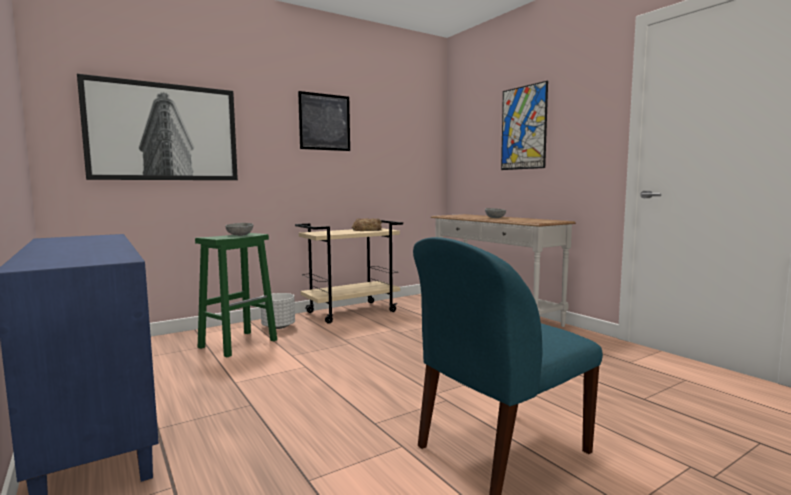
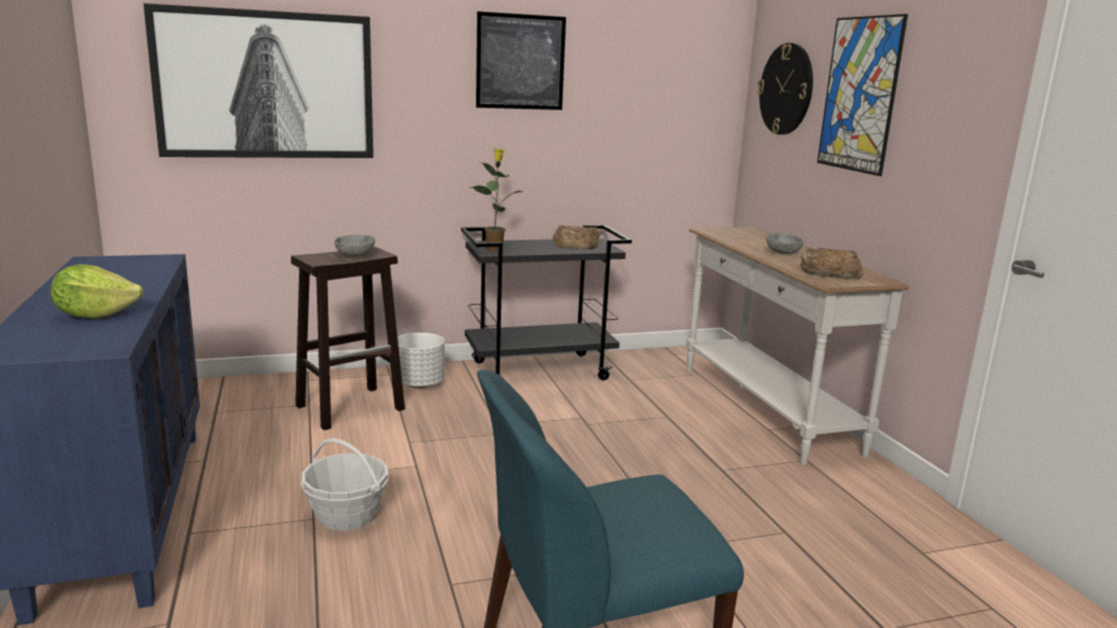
camera: 15 degrees right, 10 degrees up
green stool [195,233,277,357] -> brown stool [291,246,405,430]
beige cart [295,220,403,324] -> black cart [461,225,632,380]
none -> lettuce [50,264,143,319]
none -> basket [301,438,389,531]
none -> potted plant [470,149,522,251]
none -> wall clock [757,43,813,135]
none -> bread [801,248,864,279]

